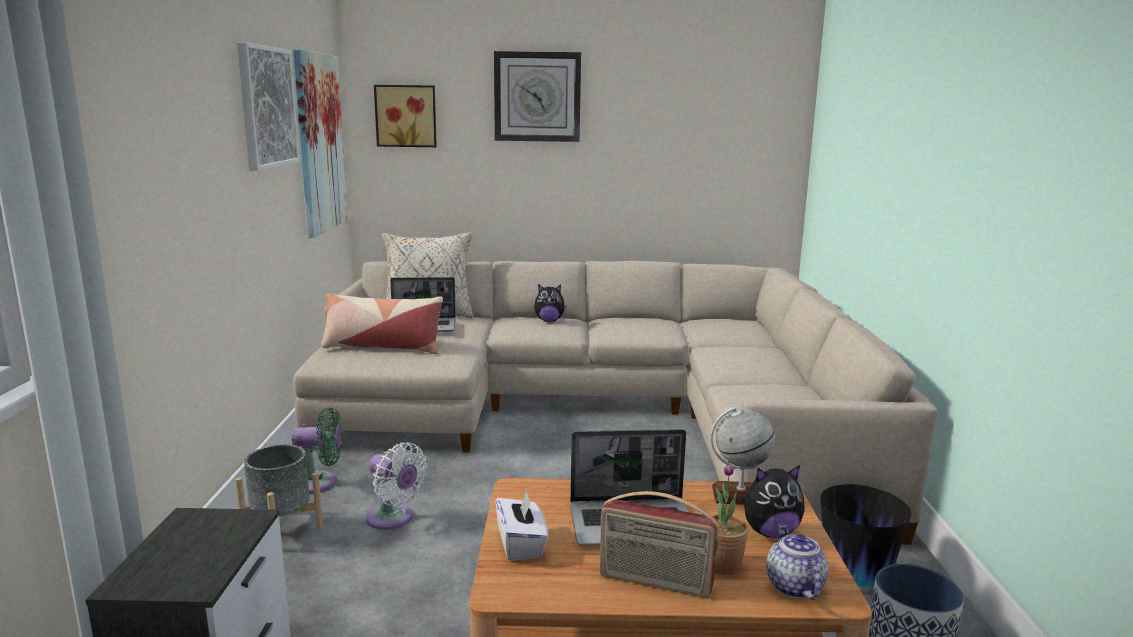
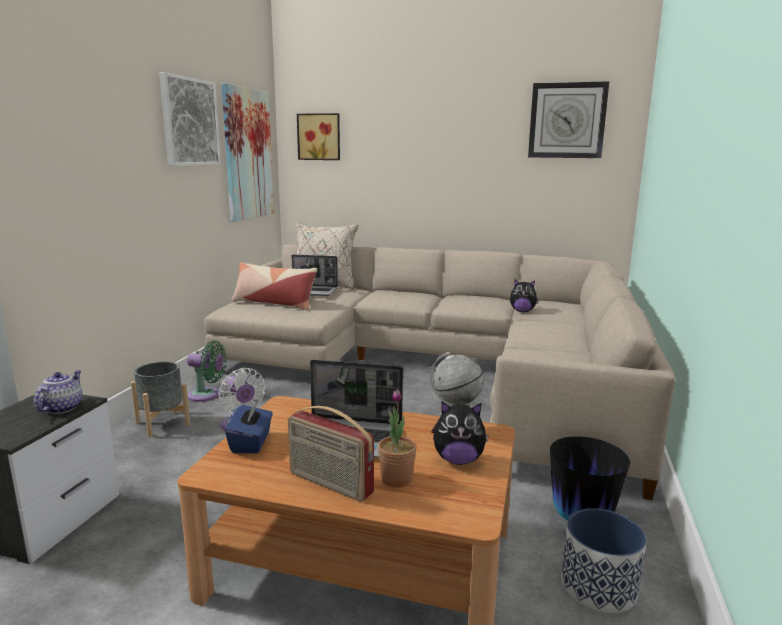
camera: 15 degrees right, 0 degrees up
wall clock [494,51,581,142] -> wall clock moved to [528,81,609,158]
white tissue box [495,491,549,561] -> blue tissue box [225,401,273,453]
plush toy [534,284,567,322] -> plush toy moved to [510,280,539,312]
teapot [766,524,829,600] -> teapot moved to [34,370,82,414]

